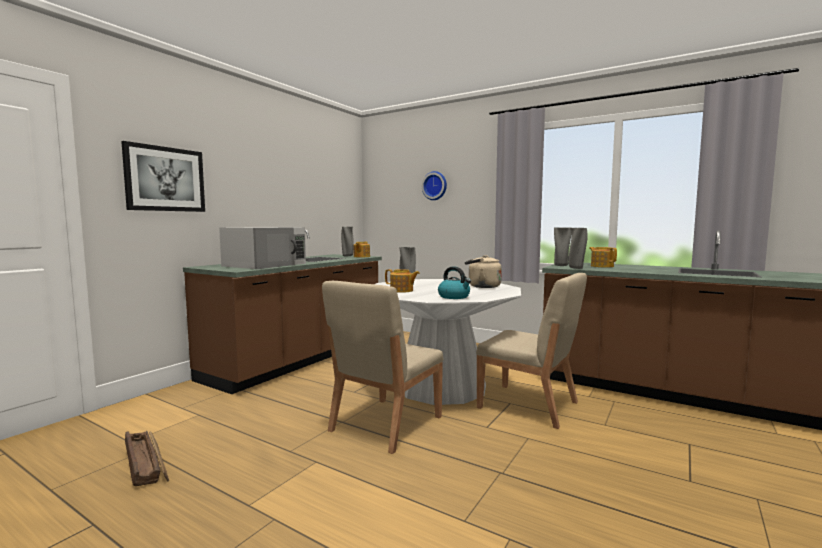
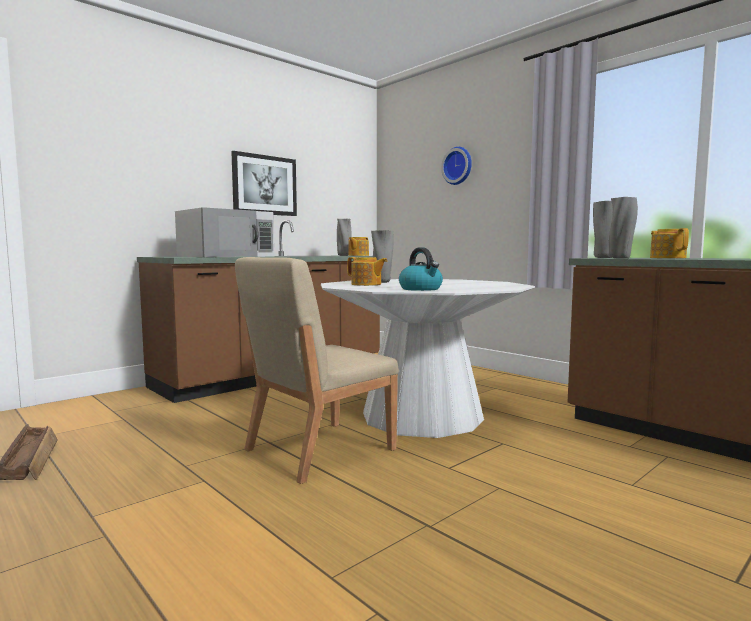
camera: 15 degrees right, 0 degrees up
picture [121,141,205,212] -> picture moved to [231,151,297,216]
beige kettle [465,255,502,288] -> none
beige chair [476,273,587,429] -> none

